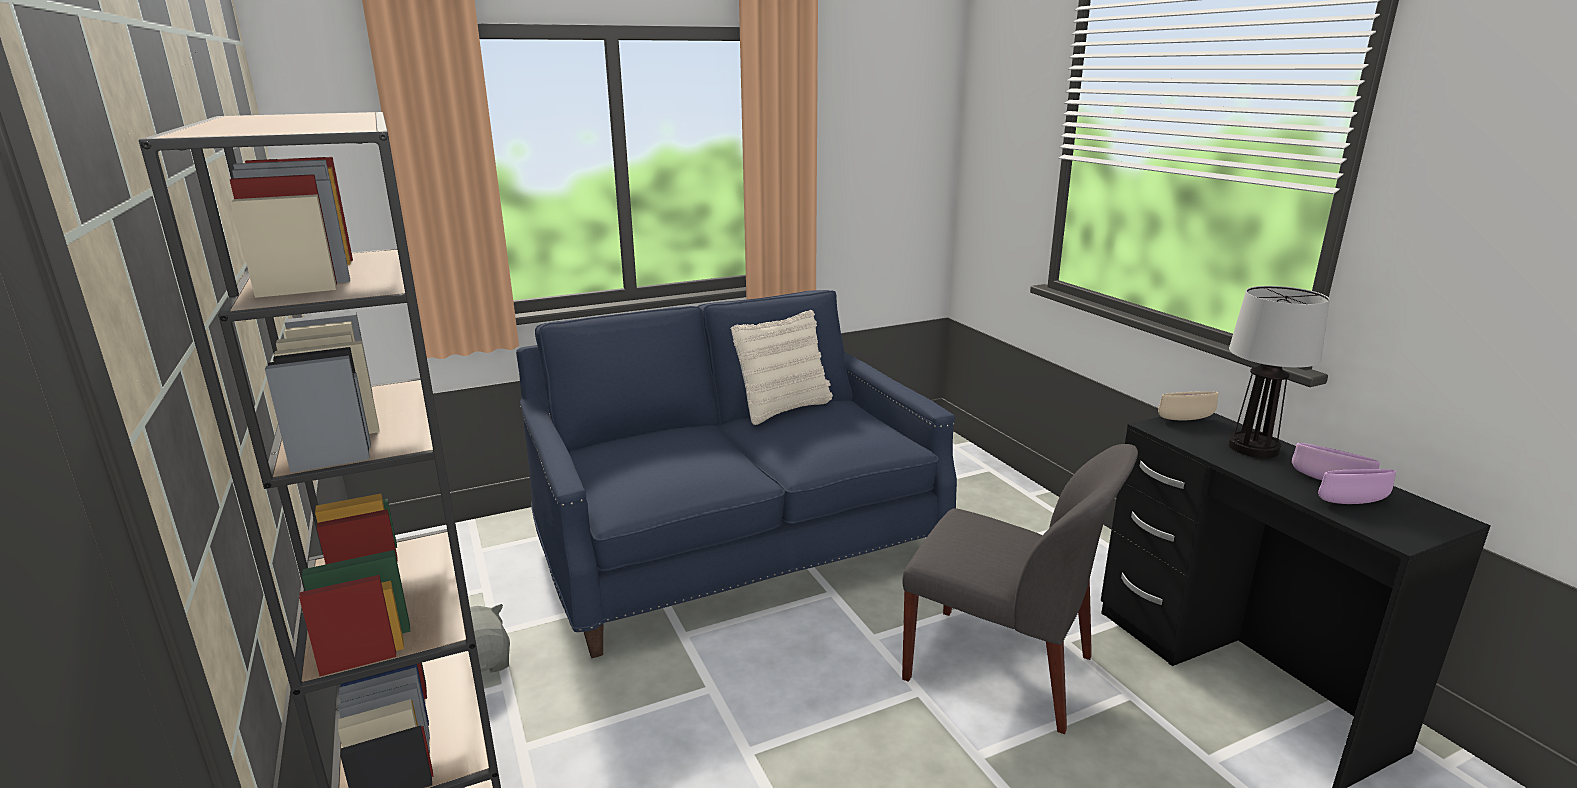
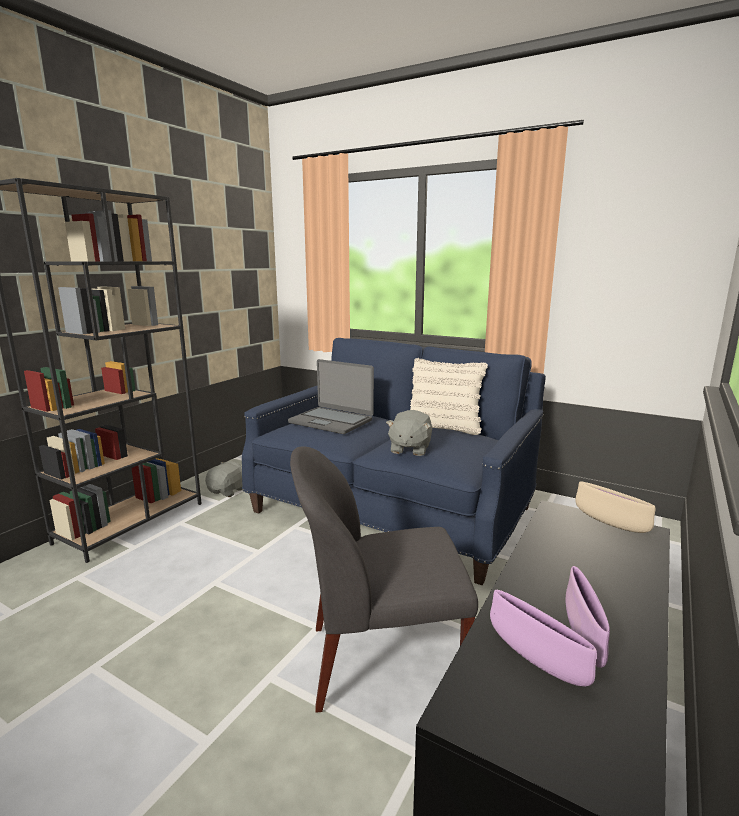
camera: 55 degrees right, 5 degrees down
grey chair [902,444,1138,734] -> grey chair turned 90 degrees clockwise [290,447,478,713]
table lamp [1228,286,1330,458] -> none
none -> laptop [288,359,374,434]
none -> grey plush toy [386,410,432,456]

